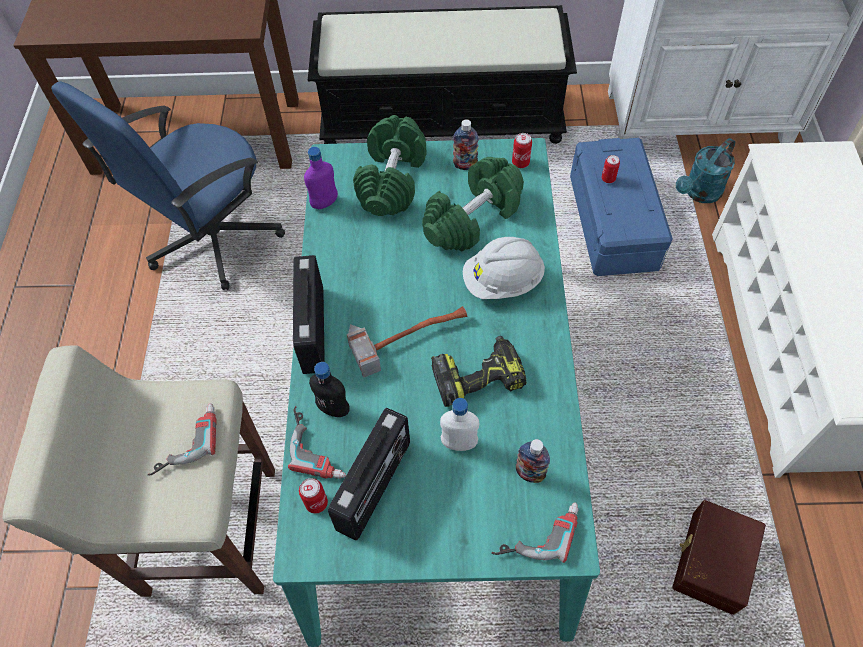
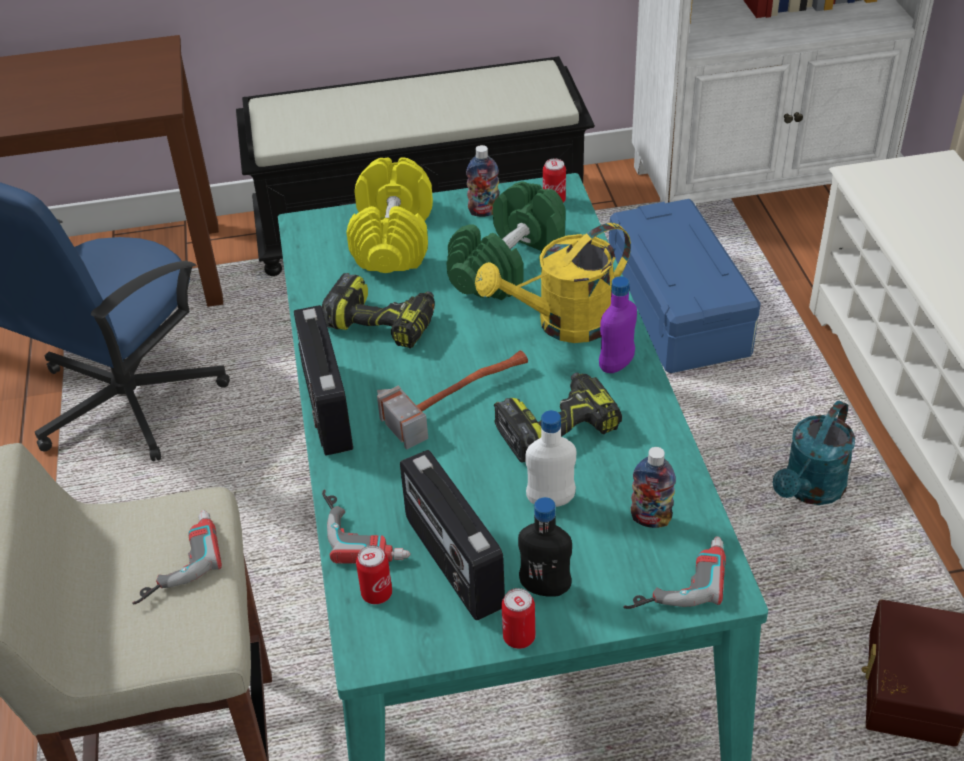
camera: 10 degrees left, 15 degrees down
purple bottle [304,147,338,209] -> purple bottle moved to [599,276,637,373]
black bottle [309,362,350,417] -> black bottle moved to [518,497,572,597]
radio [328,408,410,540] -> radio turned 135 degrees clockwise [400,450,505,620]
green dumbbell [353,115,427,216] -> yellow dumbbell [346,157,433,273]
white hard hat [463,237,545,299] -> yellow watering can [475,223,631,343]
can [601,155,620,183] -> can moved to [501,588,535,649]
turquoise watering can [676,138,735,203] -> turquoise watering can moved to [773,401,855,505]
none -> power drill [322,273,435,349]

